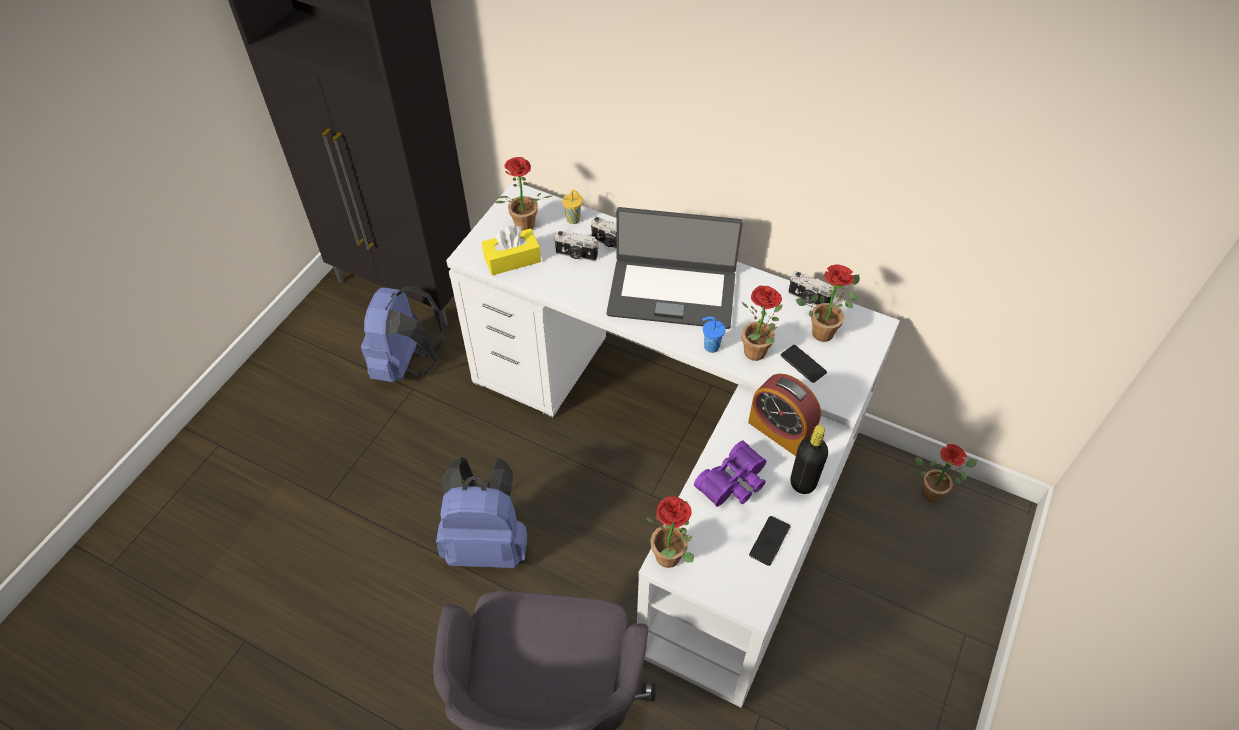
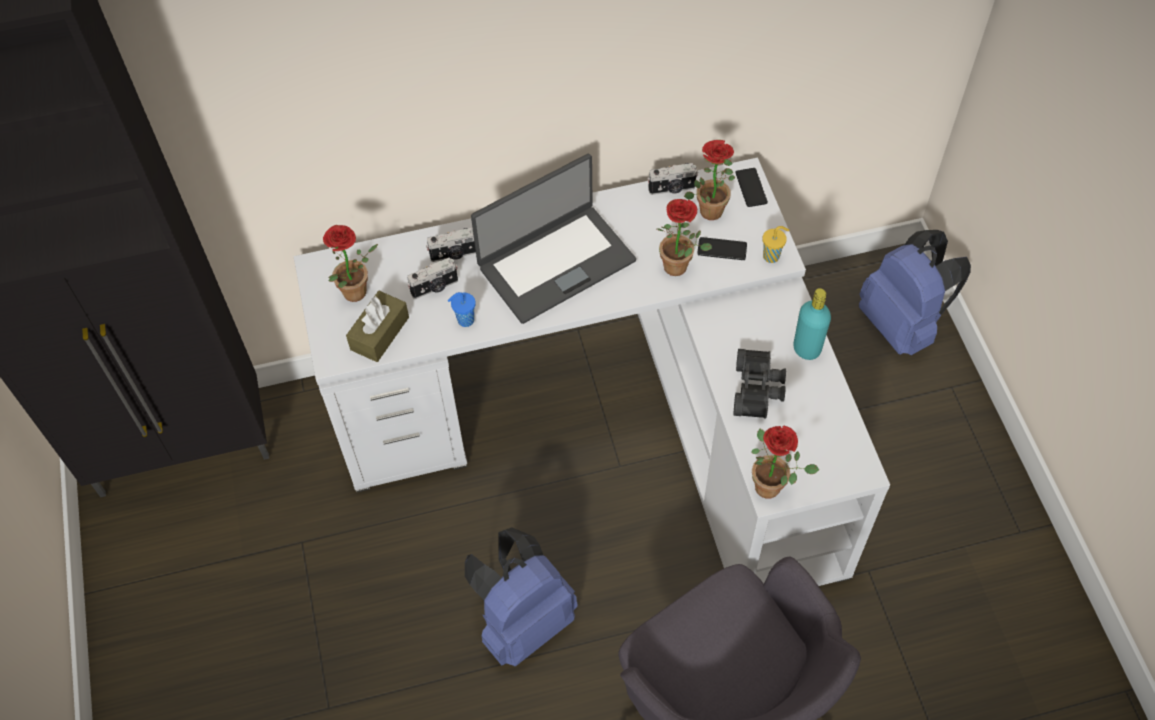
camera: 40 degrees left, 5 degrees up
blue backpack [361,286,444,382] -> blue backpack moved to [859,230,971,355]
yellow tissue box [482,226,541,275] -> brown tissue box [346,291,409,362]
yellow cup [562,190,583,224] -> yellow cup moved to [763,226,789,263]
purple binoculars [694,441,766,507] -> black binoculars [734,349,786,419]
blue cup [702,316,725,353] -> blue cup moved to [448,292,476,327]
alarm clock [748,374,821,456] -> none
phone [749,516,790,566] -> phone moved to [735,168,768,207]
black bottle [791,425,828,494] -> turquoise bottle [793,288,831,360]
potted plant [915,444,977,502] -> none

